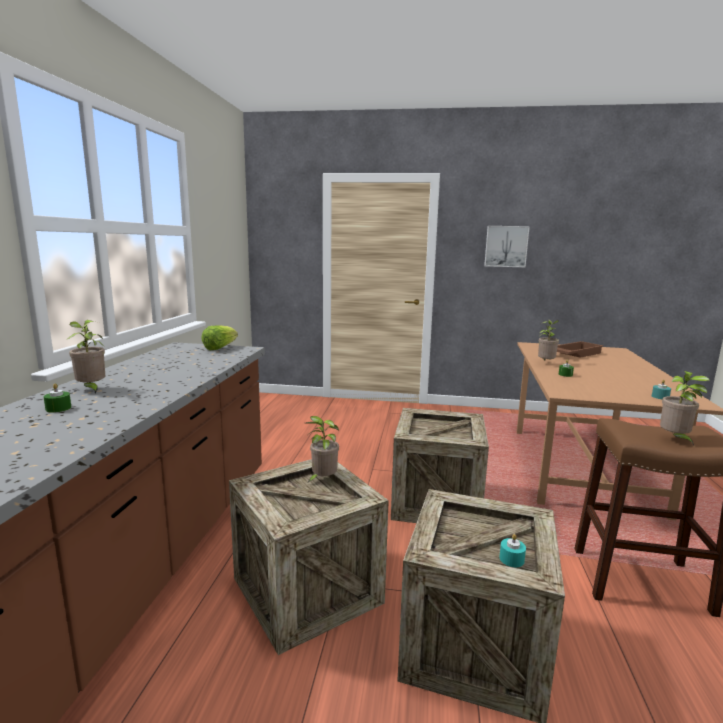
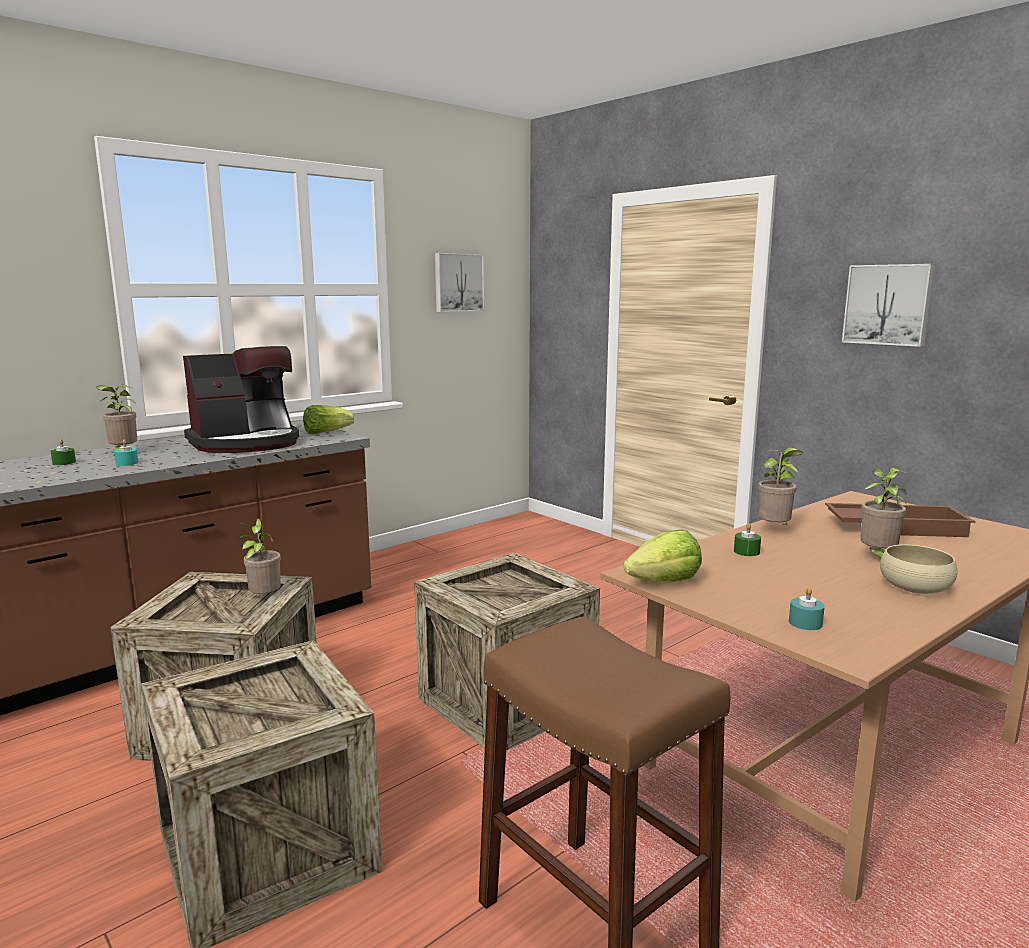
camera: 40 degrees right, 0 degrees up
turquoise candle [499,534,526,567] -> turquoise candle moved to [114,439,138,466]
potted plant [660,371,710,446] -> potted plant moved to [860,468,908,557]
none -> coffee machine [183,346,299,453]
none -> picture [435,253,485,312]
none -> lettuce [624,529,702,582]
none -> beige bowl [880,544,957,594]

